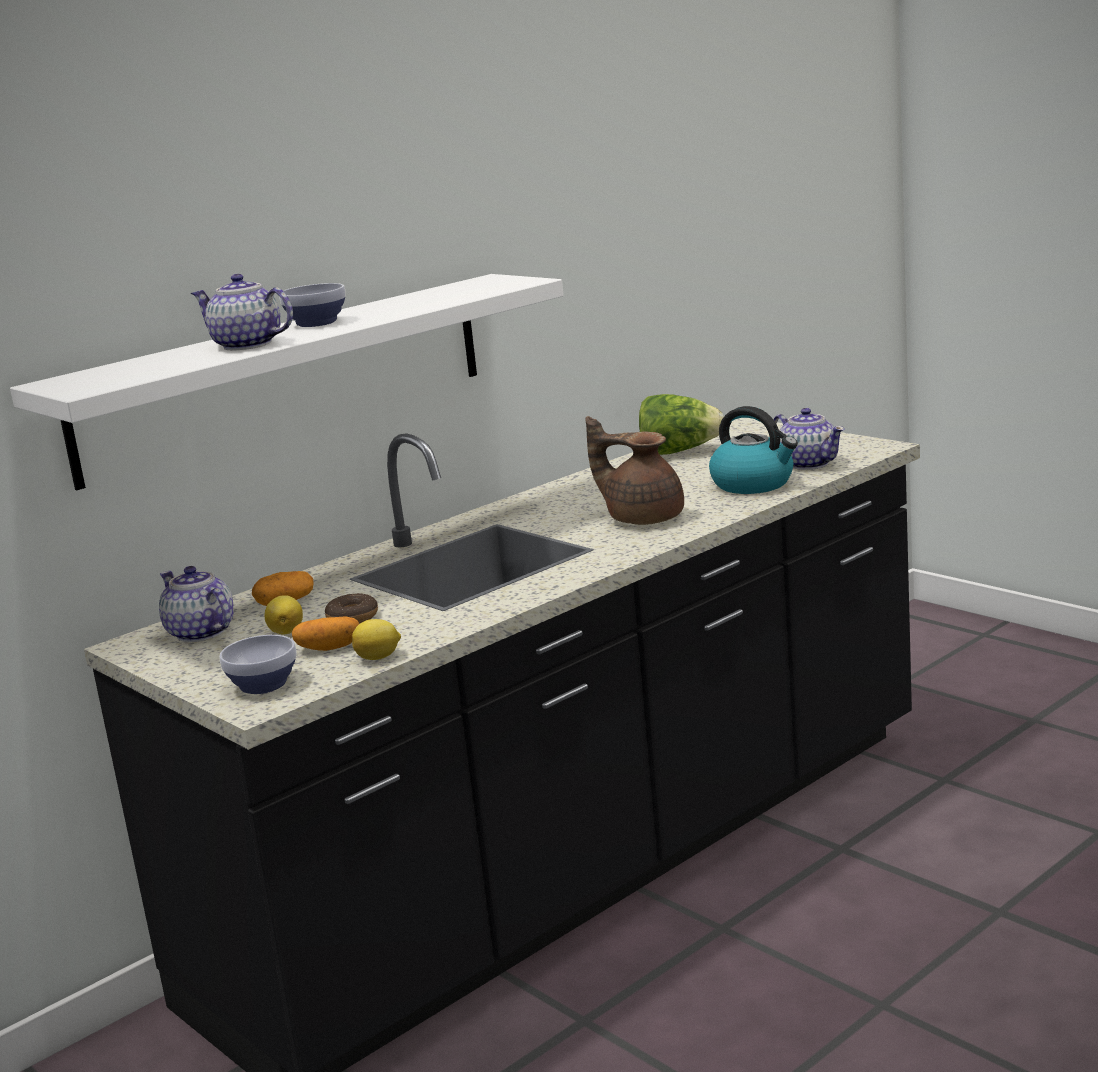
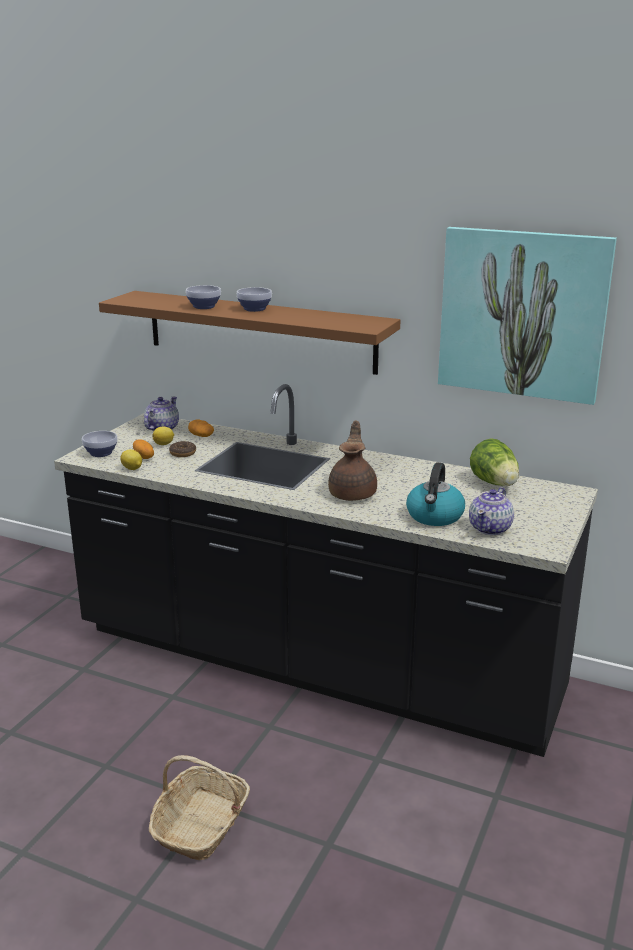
camera: 65 degrees right, 5 degrees up
white shelf [10,274,563,490] -> brown shelf [99,291,400,375]
teapot [191,274,293,350] -> bowl [186,285,221,309]
none -> basket [149,755,250,860]
none -> picture [438,227,617,405]

